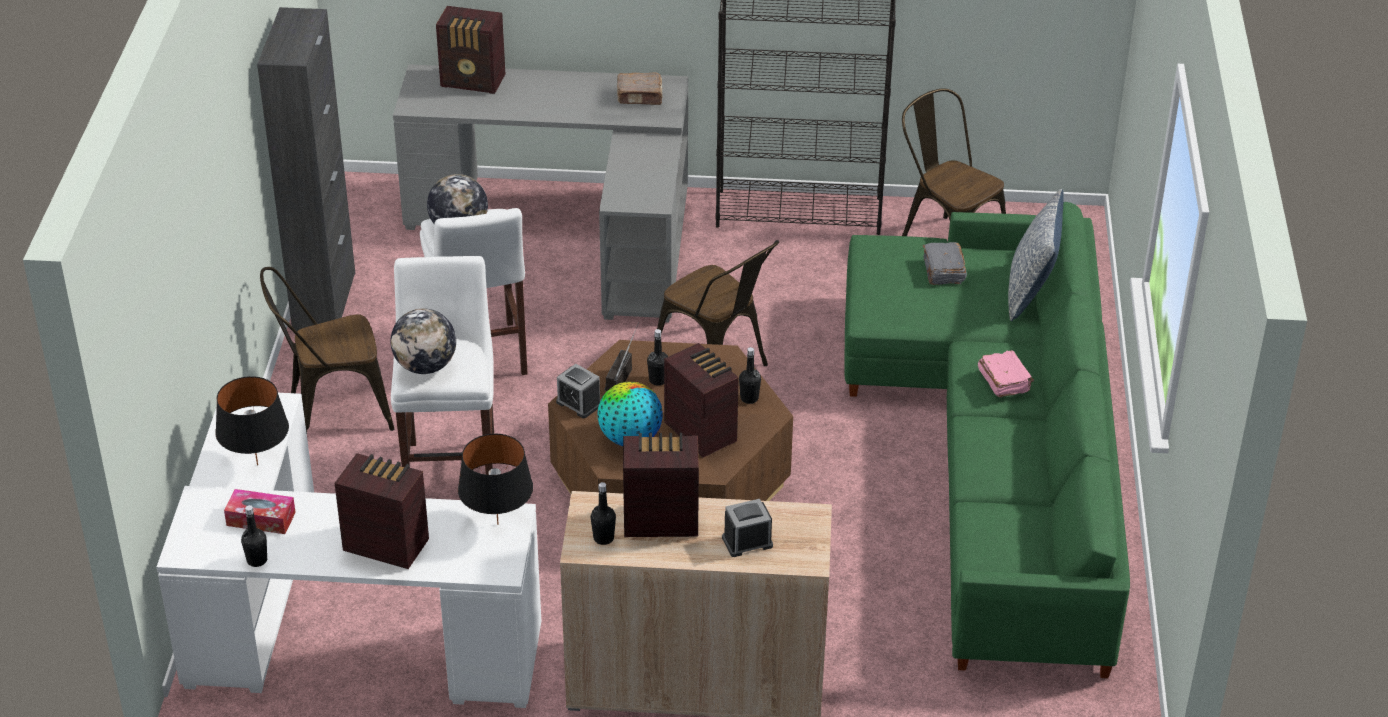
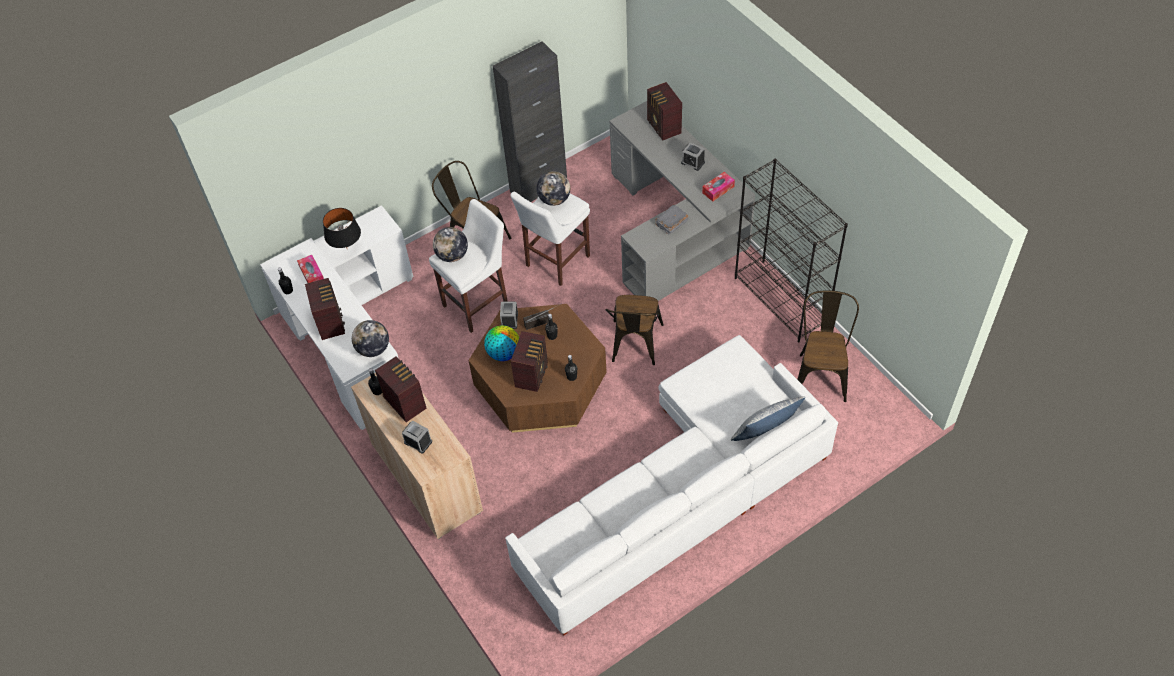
camera: 55 degrees right, 15 degrees up
black table lamp [458,433,533,525] -> globe [352,320,389,357]
brown book [617,72,663,105] -> tissue box [702,172,735,201]
green sofa [844,202,1130,678] -> white sofa [505,335,838,636]
grey book [923,242,967,285] -> grey book moved to [655,204,688,235]
pink book [978,350,1034,397] -> none
none -> alarm clock [681,142,705,171]

